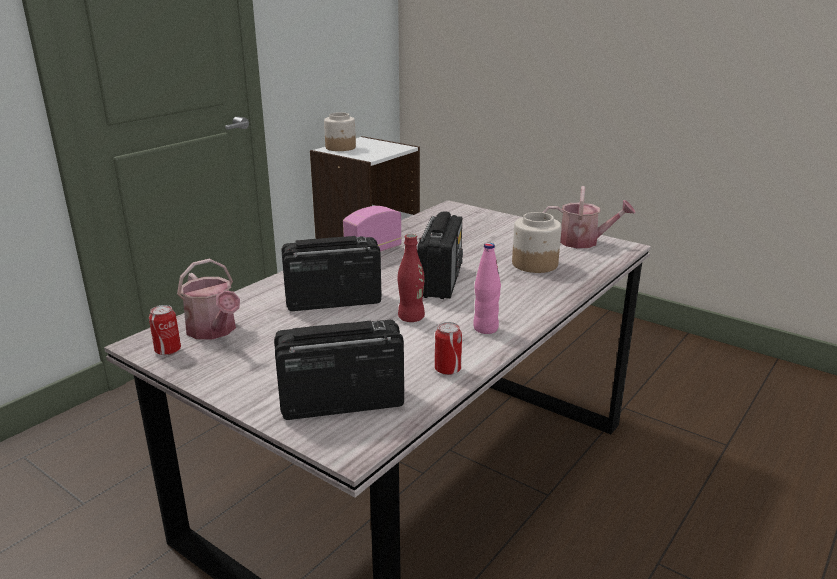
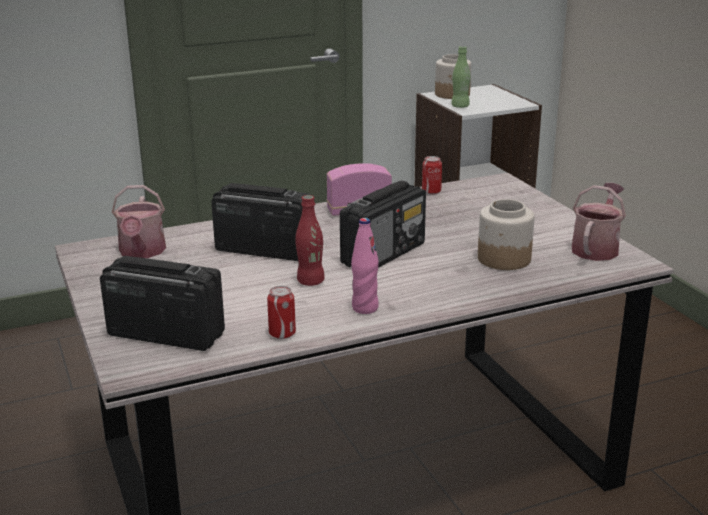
camera: 30 degrees right, 0 degrees up
can [149,305,181,355] -> can moved to [422,156,442,194]
watering can [543,186,636,248] -> watering can turned 105 degrees counterclockwise [572,183,626,261]
none -> green bottle [451,46,470,108]

